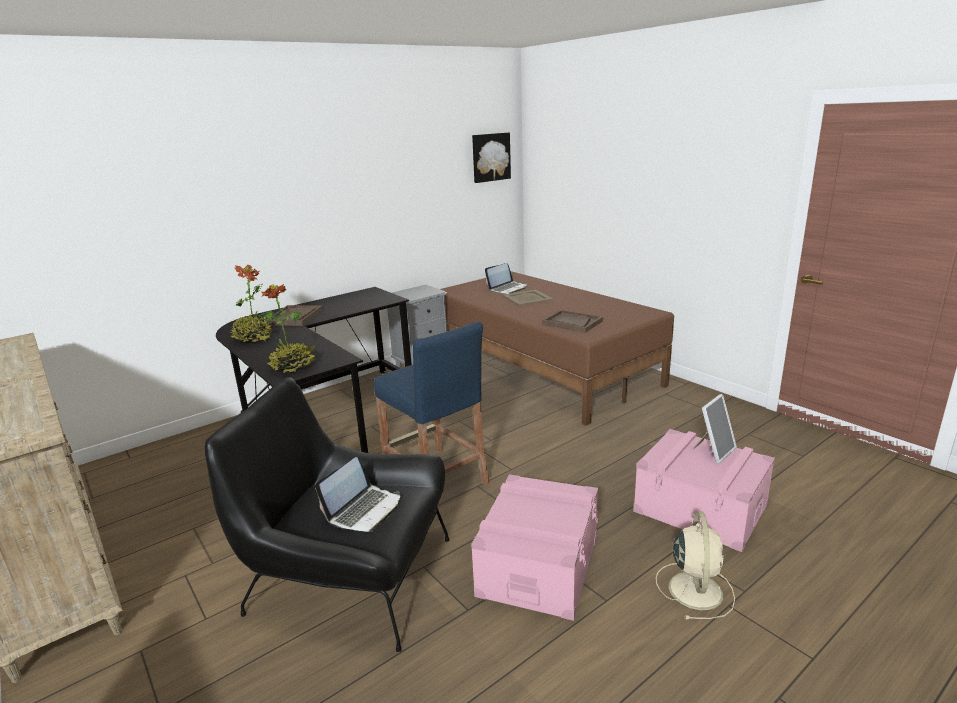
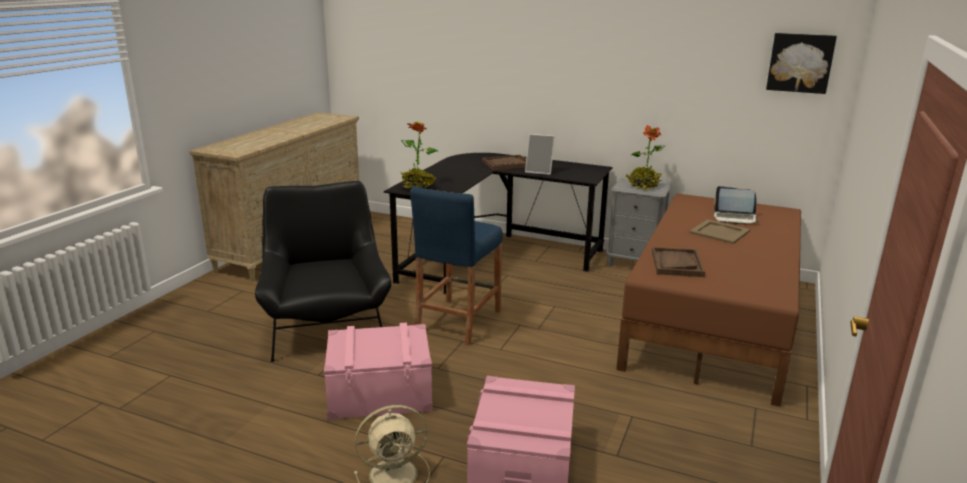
camera: 60 degrees right, 0 degrees up
potted plant [231,265,272,343] -> potted plant moved to [626,125,666,190]
laptop [315,457,401,532] -> none
picture frame [693,394,737,463] -> picture frame moved to [525,134,555,175]

